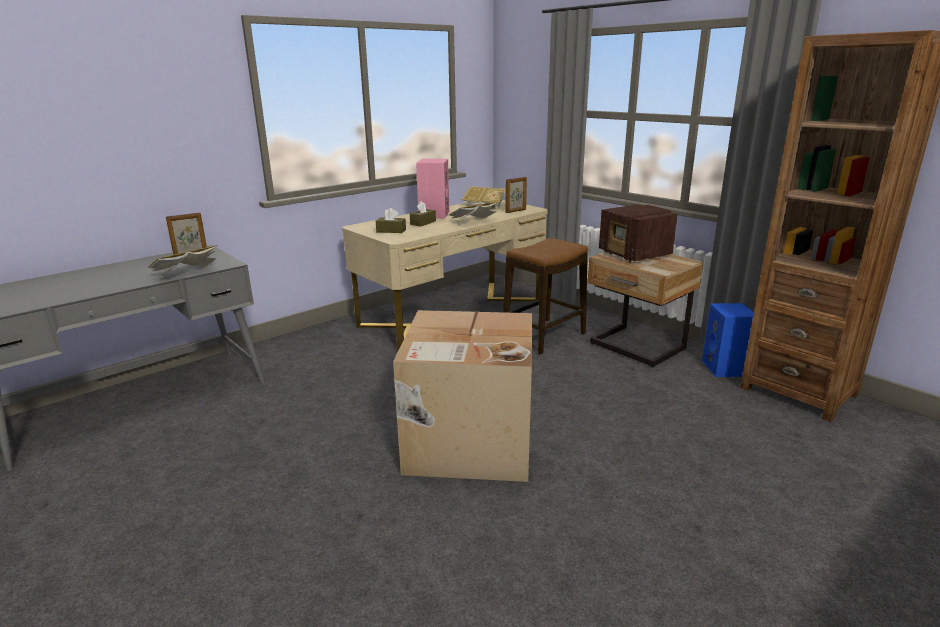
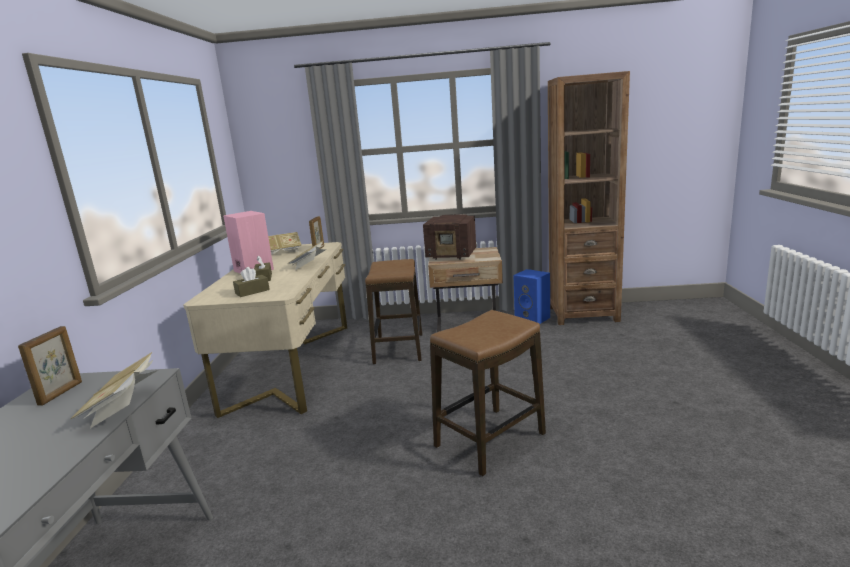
camera: 45 degrees left, 5 degrees down
cardboard box [393,310,532,482] -> stool [430,310,546,476]

